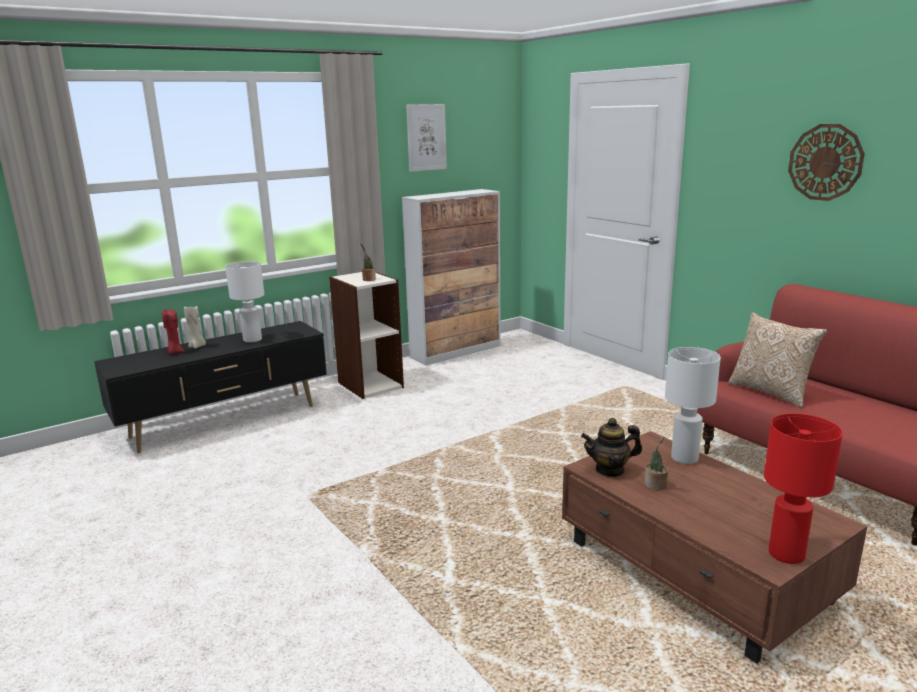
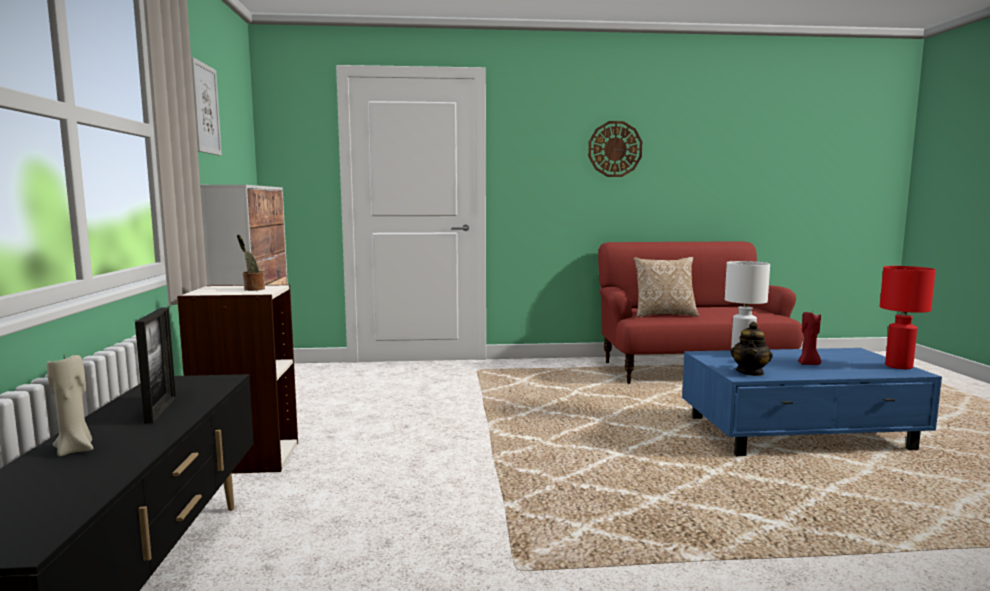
camera: 60 degrees left, 10 degrees down
red candle [162,309,185,354] -> red candle moved to [798,312,821,365]
white table lamp [225,261,264,343] -> picture frame [135,307,176,424]
brown coffee table [562,431,867,664] -> blue coffee table [682,348,942,456]
potted plant [644,437,668,490] -> none

